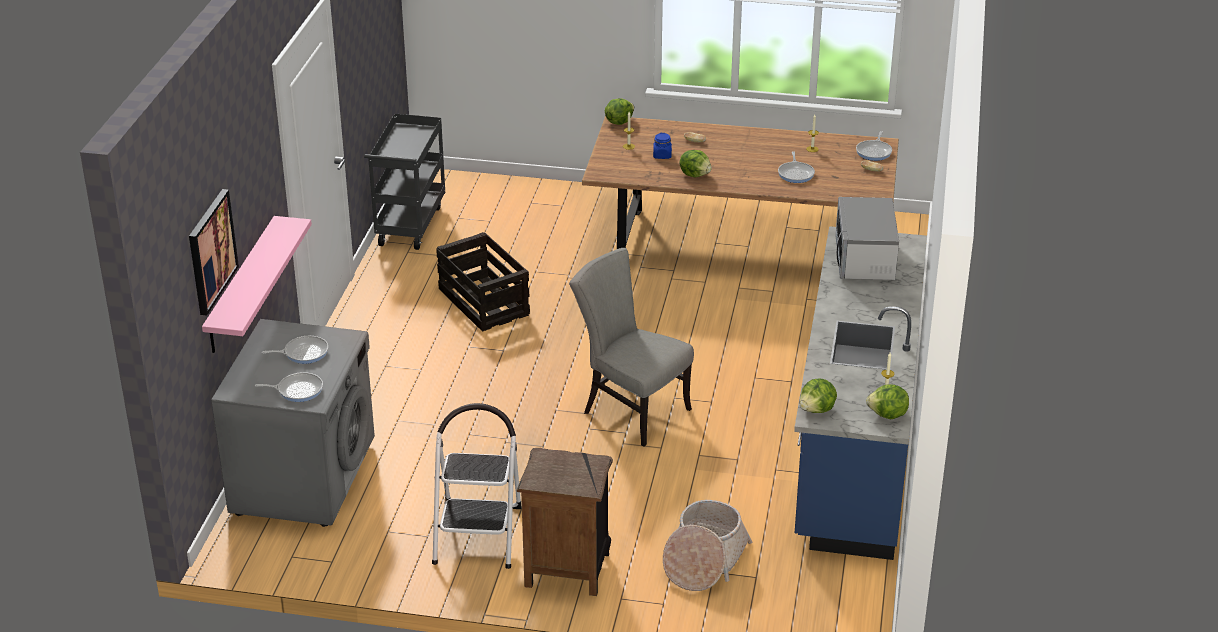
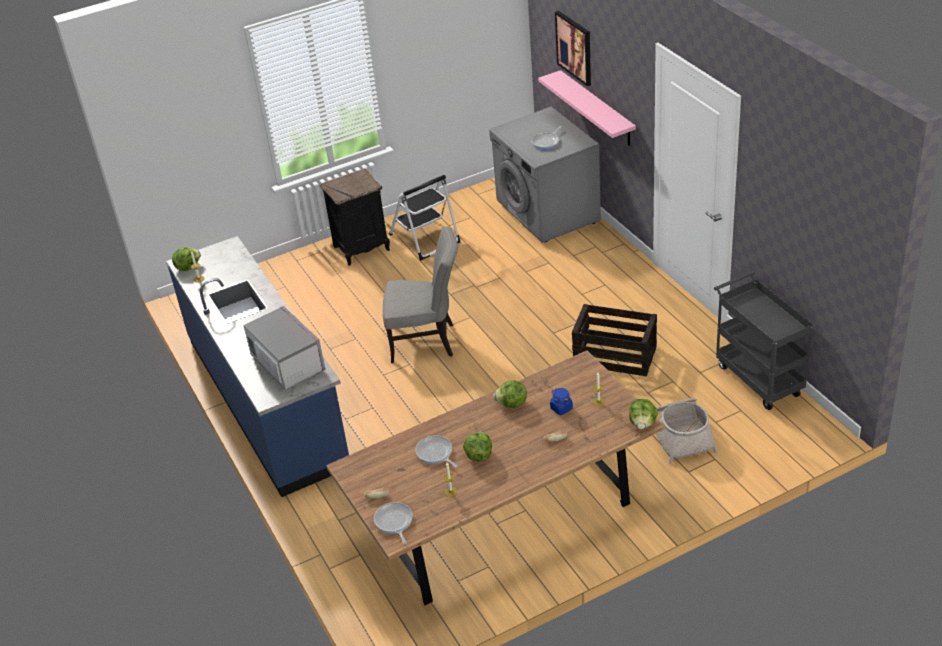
camera: 145 degrees right, 5 degrees up
frying pan [255,372,323,402] -> none
basket [663,500,752,591] -> basket moved to [656,398,718,464]
lettuce [799,378,837,413] -> lettuce moved to [463,432,492,462]

